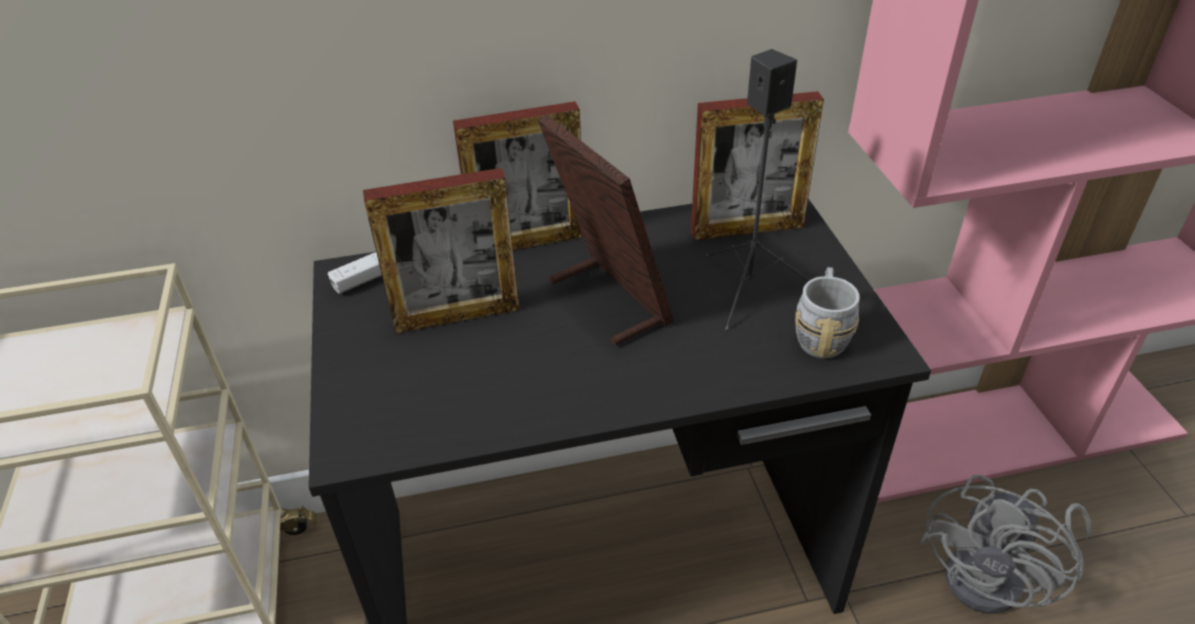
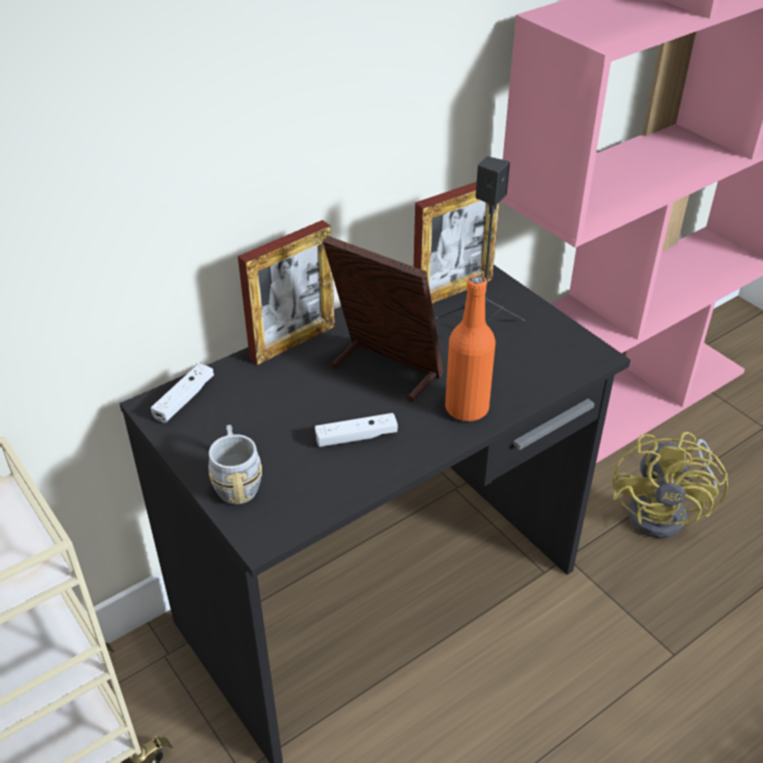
camera: 25 degrees left, 0 degrees up
picture frame [363,168,520,334] -> none
grey mug [795,267,860,358] -> grey mug moved to [208,424,262,504]
grey fan [920,475,1091,614] -> yellow fan [612,432,728,538]
none -> white game controller [315,413,398,447]
none -> orange bottle [445,275,496,421]

